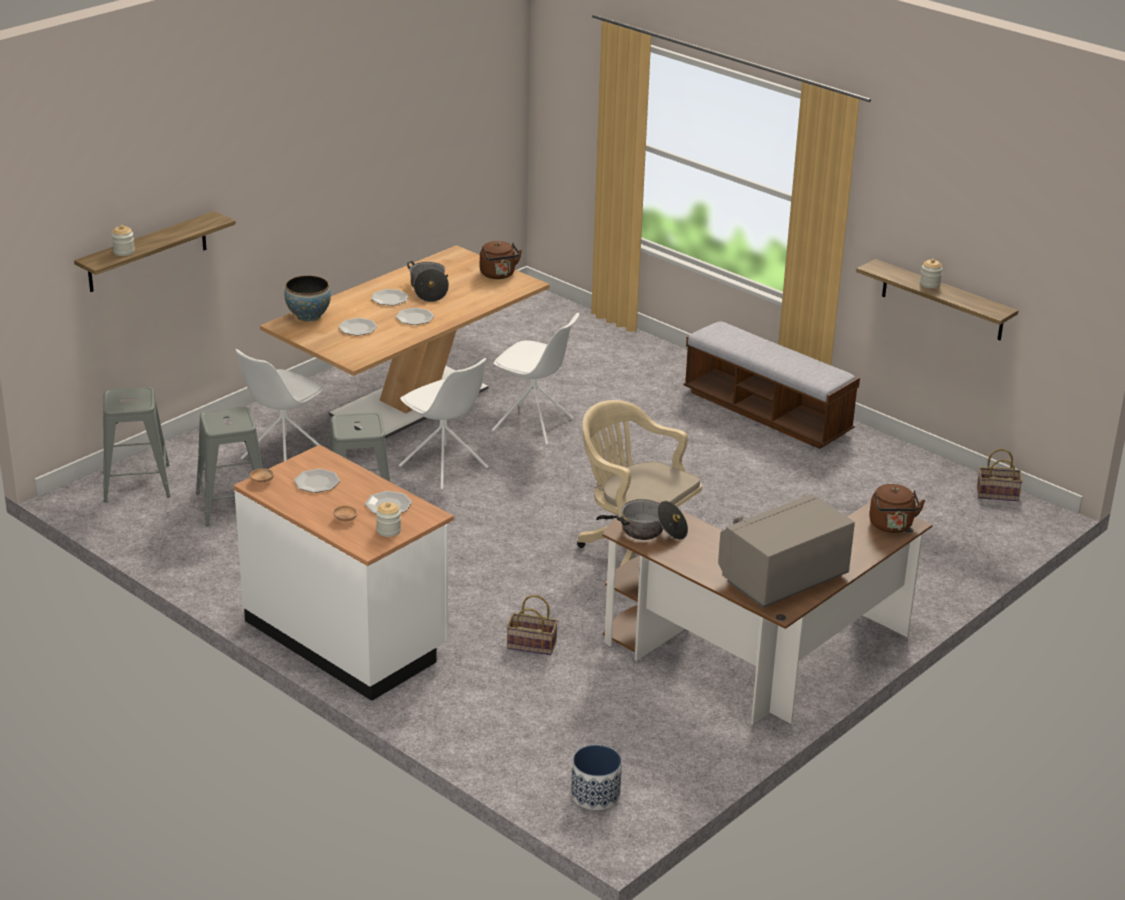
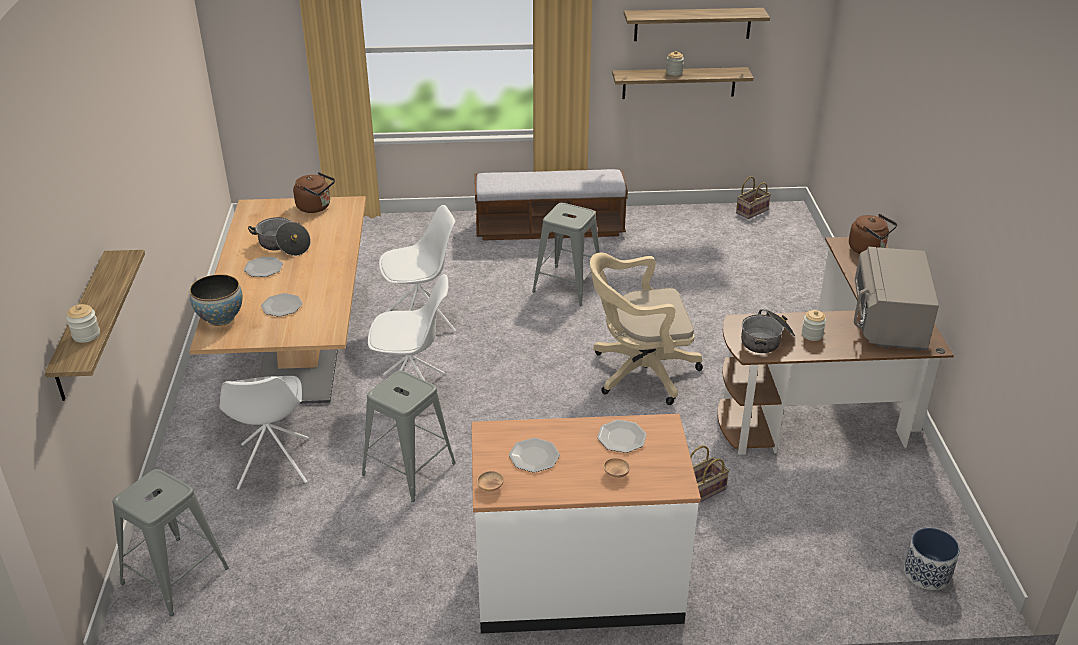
camera: 45 degrees left, 5 degrees up
grey stool [196,407,263,526] -> grey stool moved to [532,203,600,305]
jar [376,502,401,537] -> jar moved to [802,310,826,341]
plate [396,308,434,325] -> none
none -> shelf [624,8,770,41]

